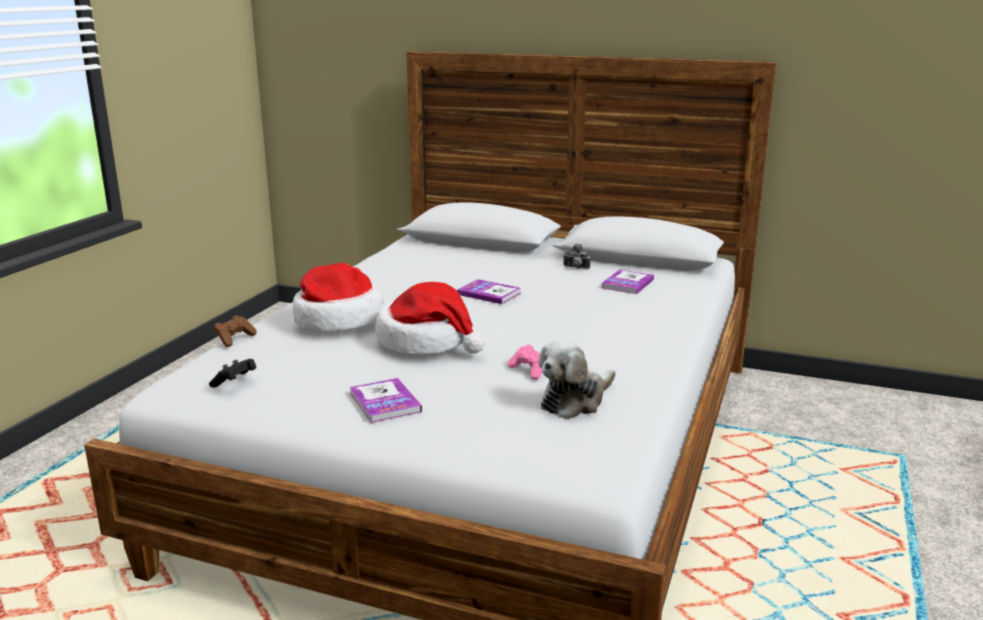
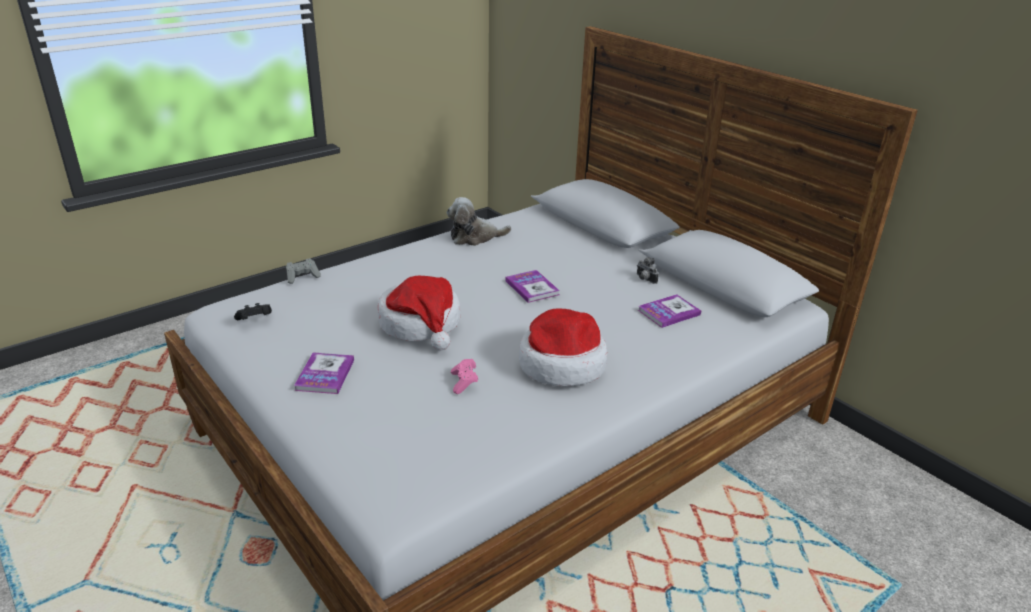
camera: 30 degrees right, 10 degrees up
brown game controller [213,315,257,347] -> grey game controller [286,258,321,284]
hat [293,263,383,332] -> hat moved to [519,309,607,386]
plush toy [539,340,615,419] -> plush toy moved to [446,197,511,246]

